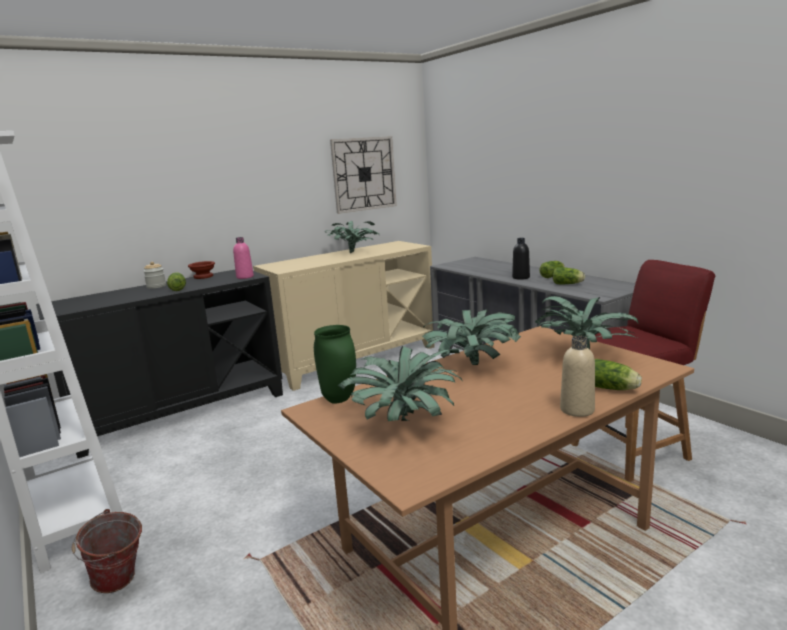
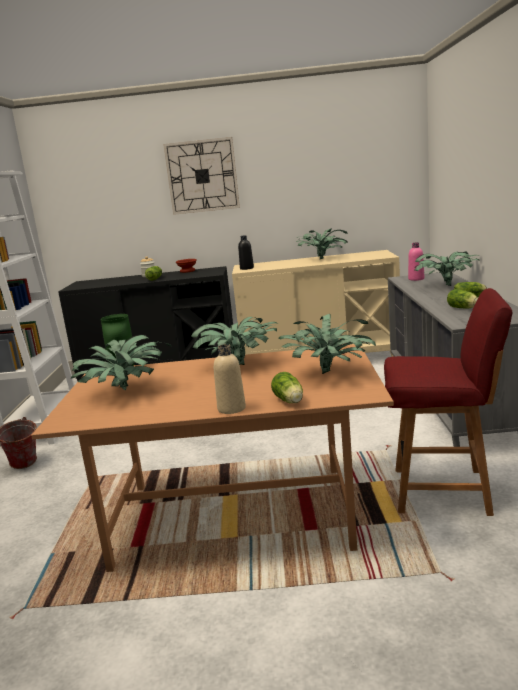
camera: 35 degrees right, 0 degrees up
pink bottle [233,237,254,279] -> pink bottle moved to [408,242,424,281]
wall clock [330,136,397,214] -> wall clock moved to [163,137,240,215]
black bottle [512,238,530,280] -> black bottle moved to [238,235,254,270]
none -> potted plant [414,252,480,286]

